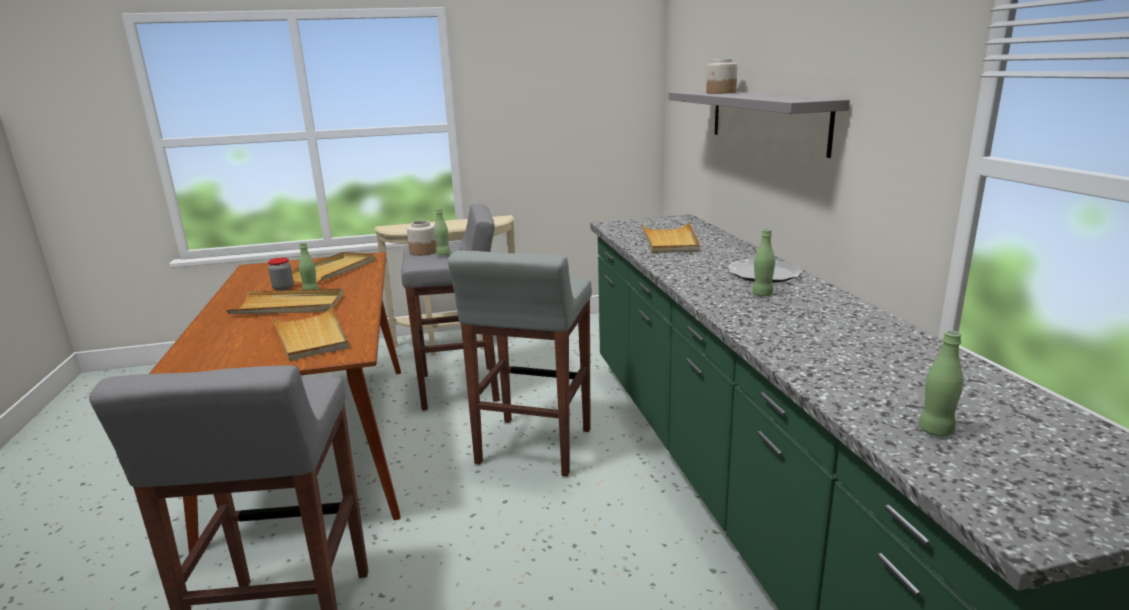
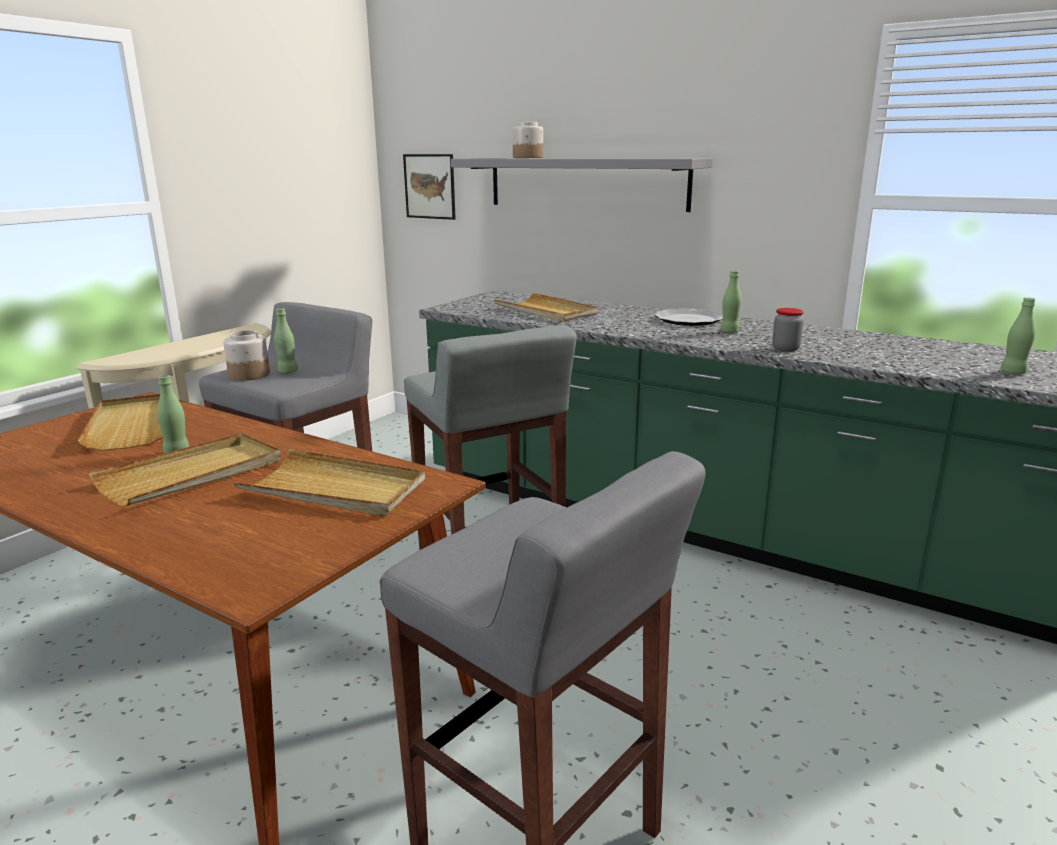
camera: 45 degrees left, 0 degrees up
jar [268,258,294,291] -> jar moved to [772,308,804,352]
none -> picture [403,154,456,220]

